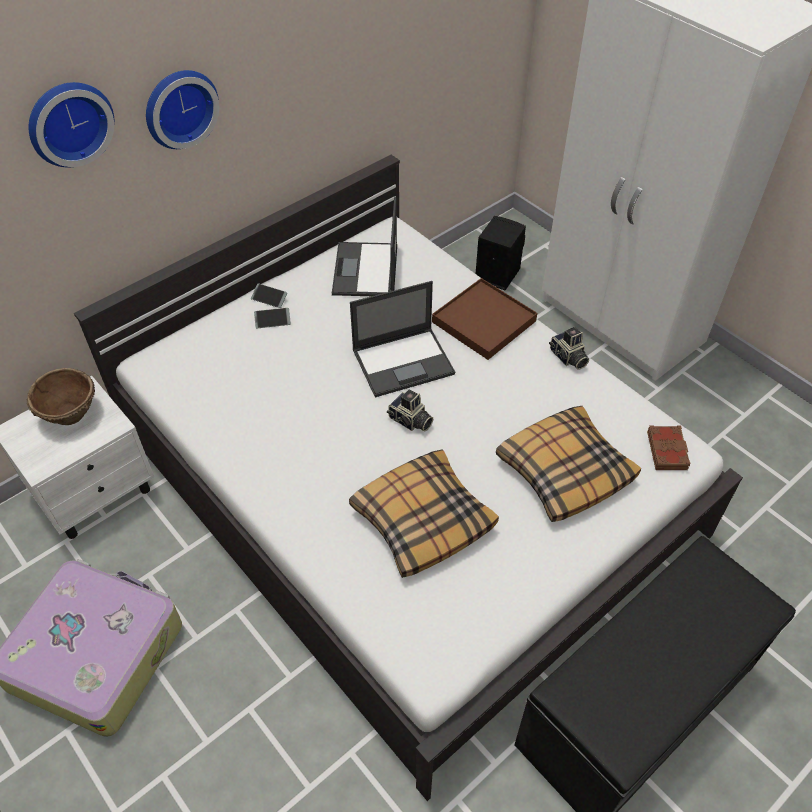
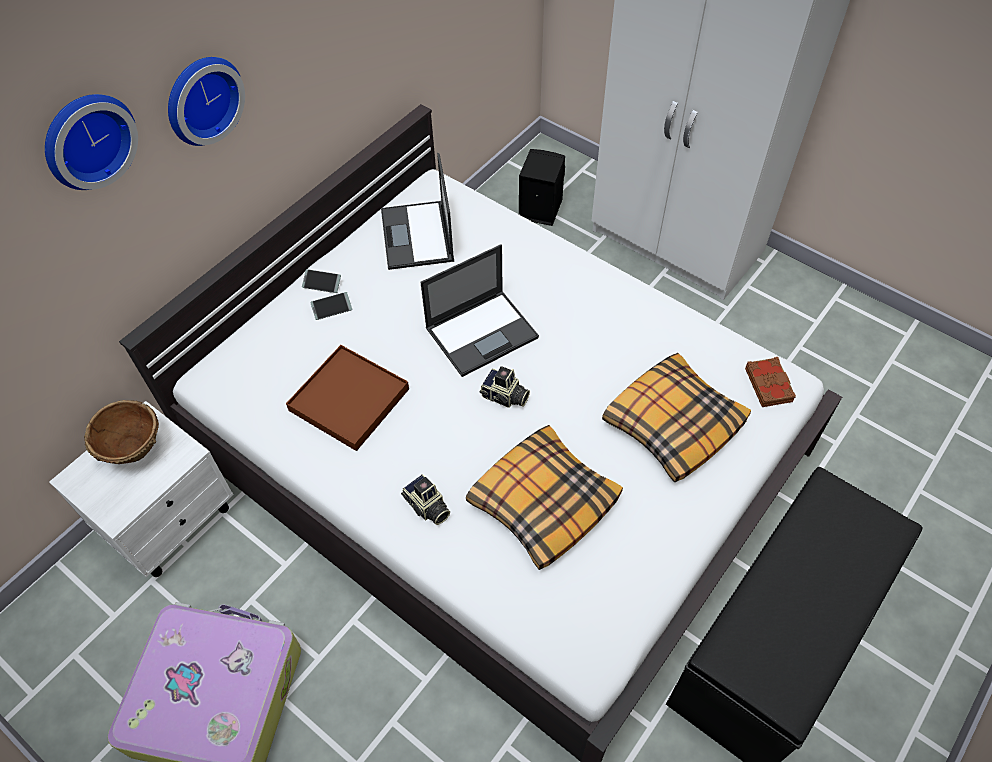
camera: 10 degrees left, 5 degrees up
brown tray [432,278,537,360] -> brown tray moved to [286,345,409,451]
camera [549,327,589,369] -> camera moved to [401,474,450,525]

